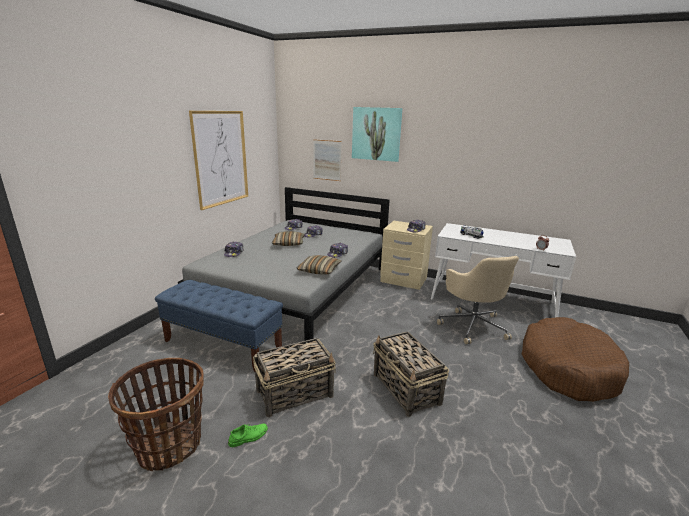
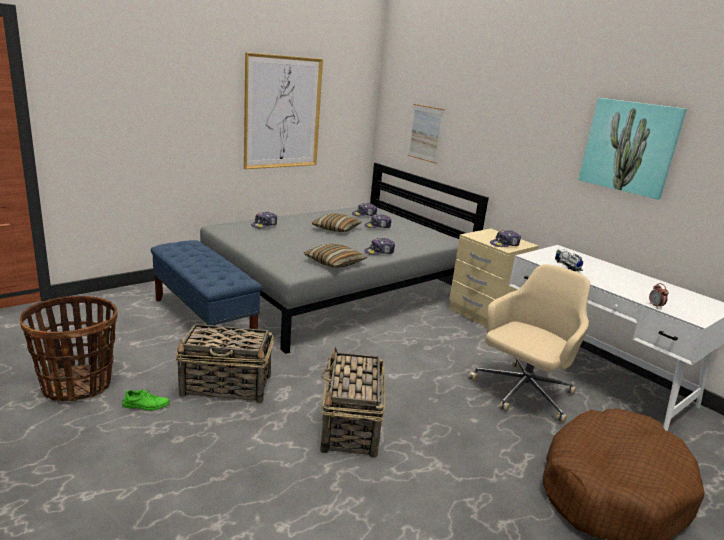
camera: 25 degrees right, 0 degrees up
picture [352,107,402,162] -> picture moved to [578,98,687,200]
beige office chair [437,256,519,344] -> beige office chair turned 150 degrees counterclockwise [468,264,590,424]

